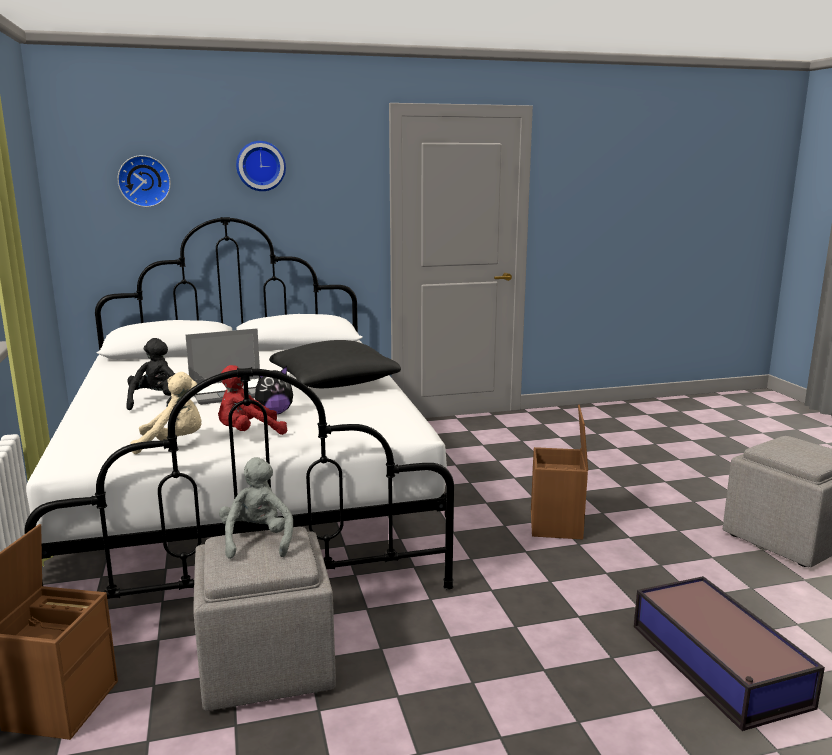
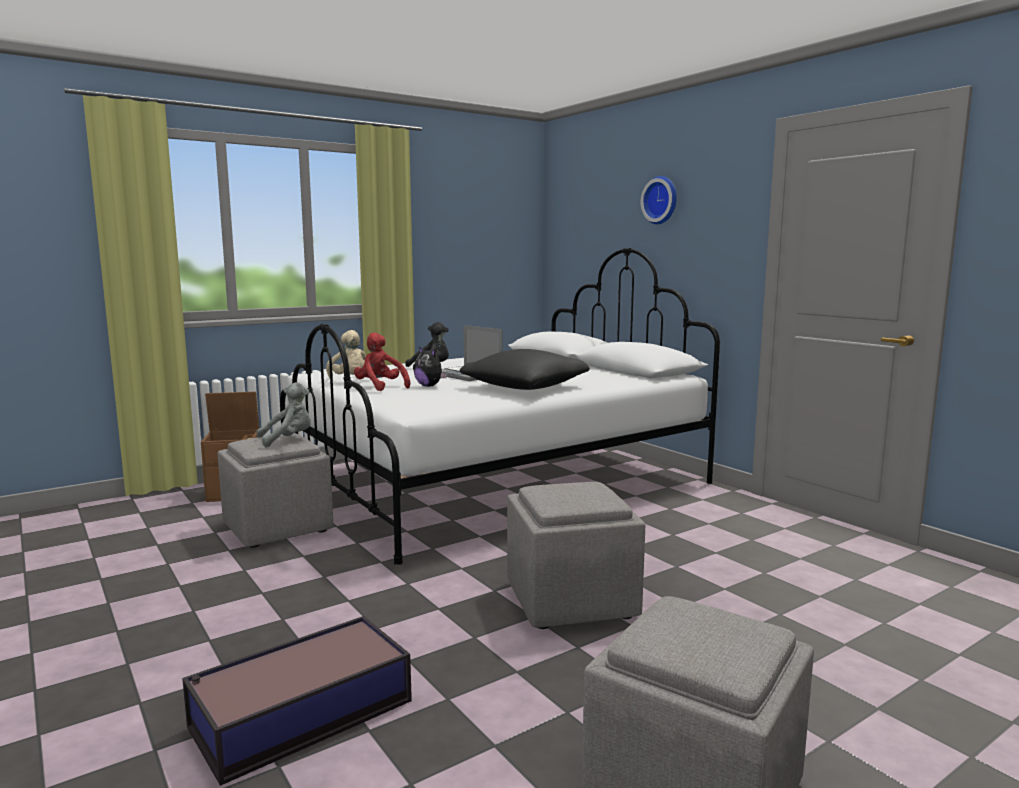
camera: 70 degrees right, 5 degrees down
wall clock [117,155,171,207] -> none
brown storage box [531,405,588,540] -> grey ottoman [507,482,645,629]

